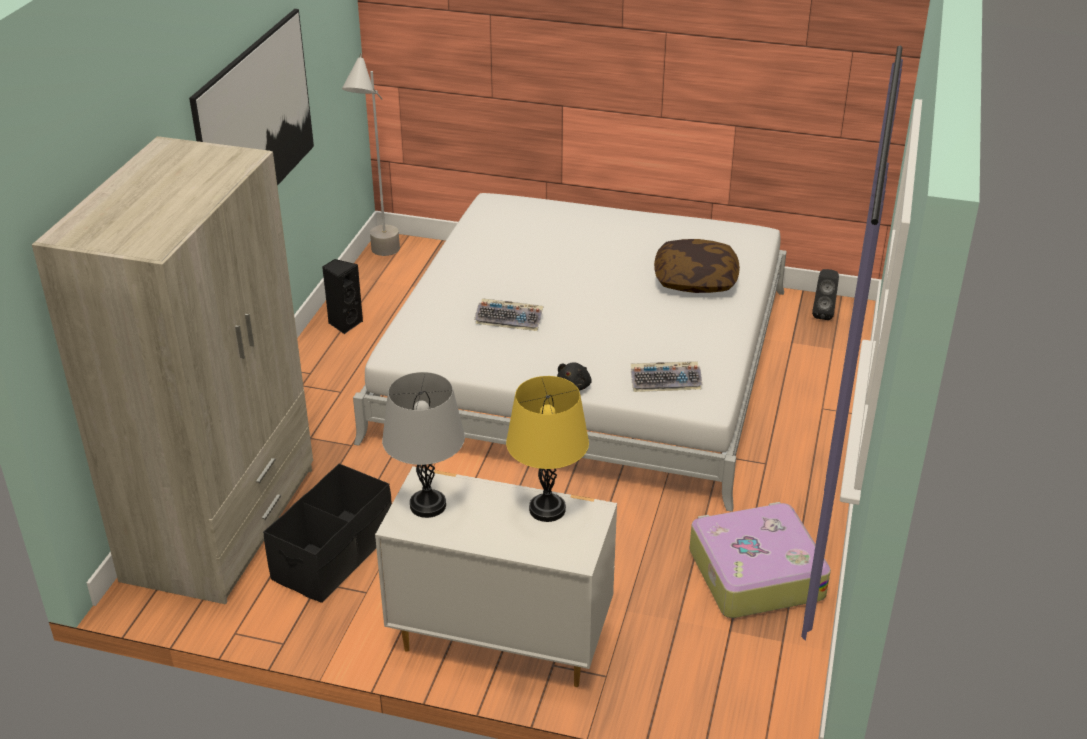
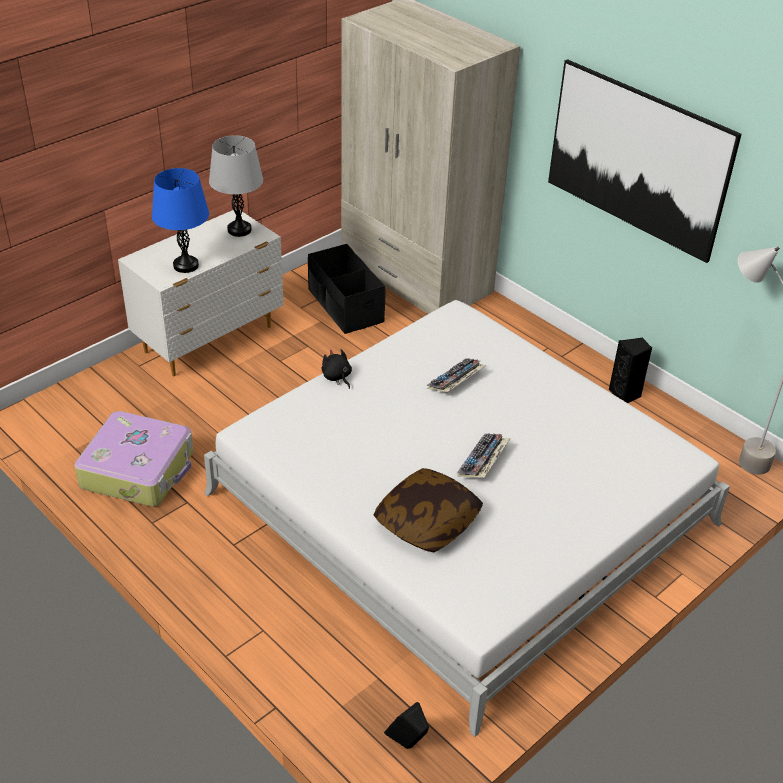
camera: 120 degrees right, 5 degrees up
yellow table lamp [506,376,589,522] -> blue table lamp [152,168,209,273]
keyboard [631,361,703,392] -> keyboard moved to [457,433,511,478]

